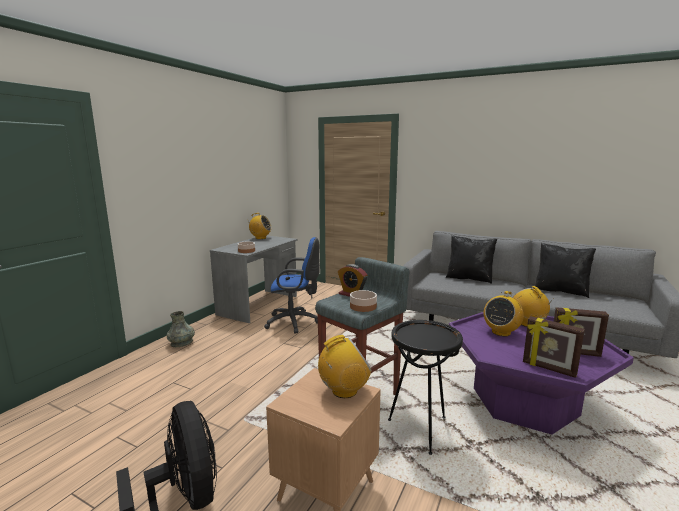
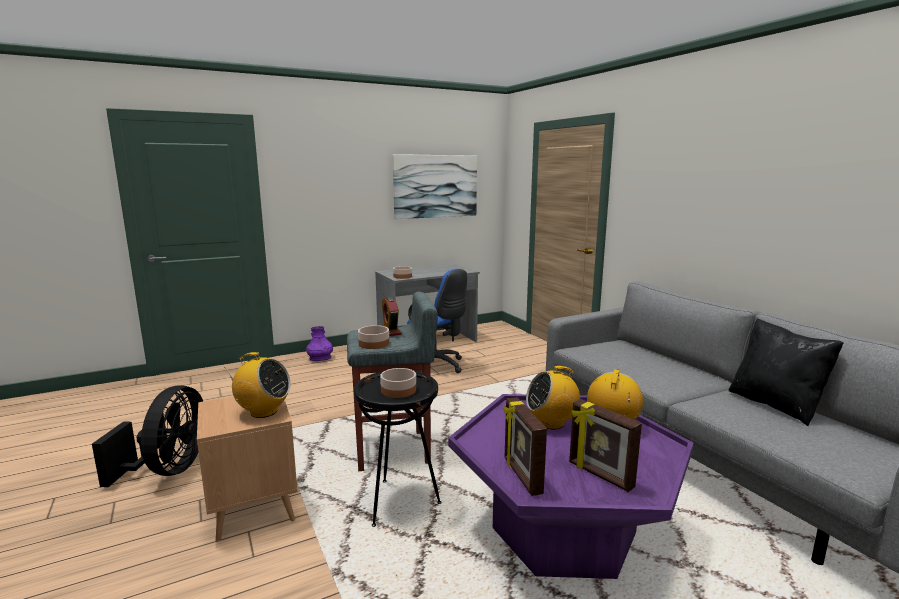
camera: 35 degrees right, 0 degrees up
grey vase [167,311,195,347] -> purple vase [306,326,333,361]
radio [249,213,272,239] -> none
black pillow [445,235,497,284] -> none
none -> bowl [380,368,416,398]
none -> picture [393,154,477,219]

